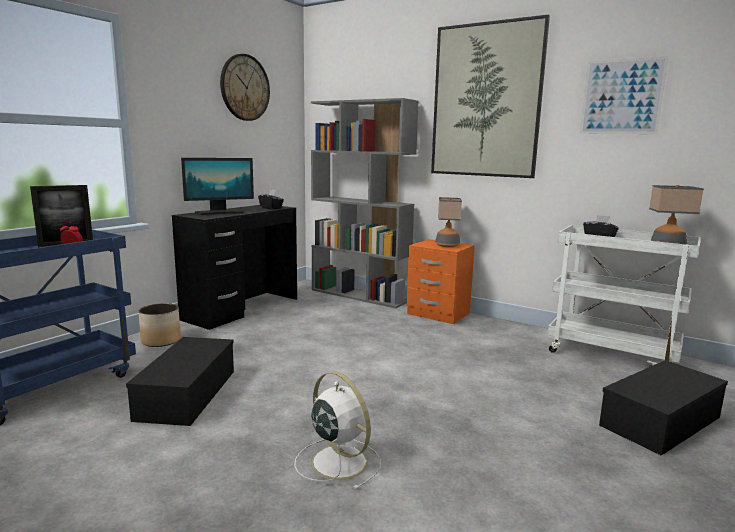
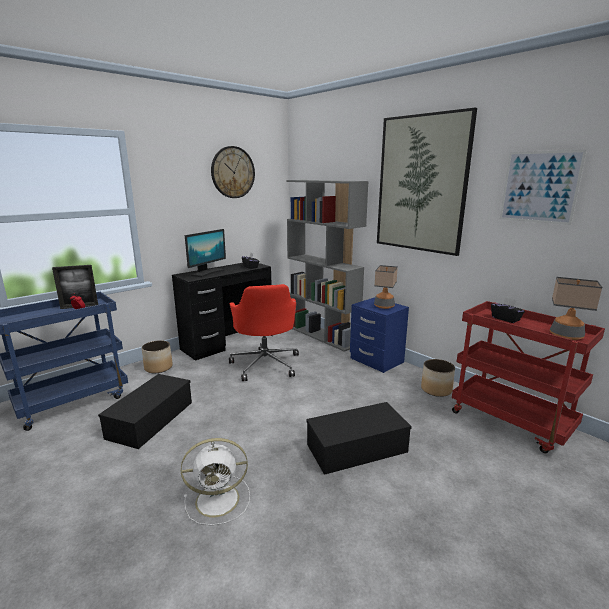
camera: 15 degrees right, 5 degrees up
monitor [181,158,254,215] -> monitor turned 45 degrees counterclockwise [185,229,226,277]
white fan [294,372,381,490] -> white fan turned 105 degrees clockwise [181,438,250,526]
orange nightstand [407,239,475,324] -> blue nightstand [350,297,409,373]
white cart [547,225,701,367] -> red cart [452,301,605,453]
black storage box [599,360,728,456] -> black storage box moved to [306,402,412,475]
none -> red office chair [229,284,299,381]
none -> planter [421,359,455,397]

